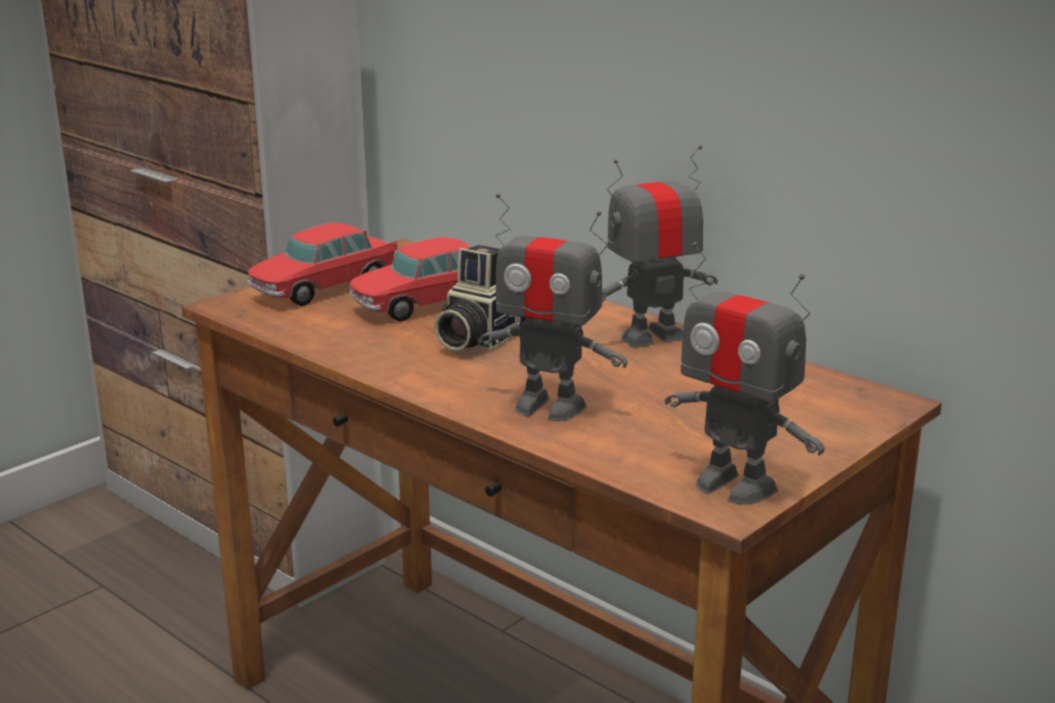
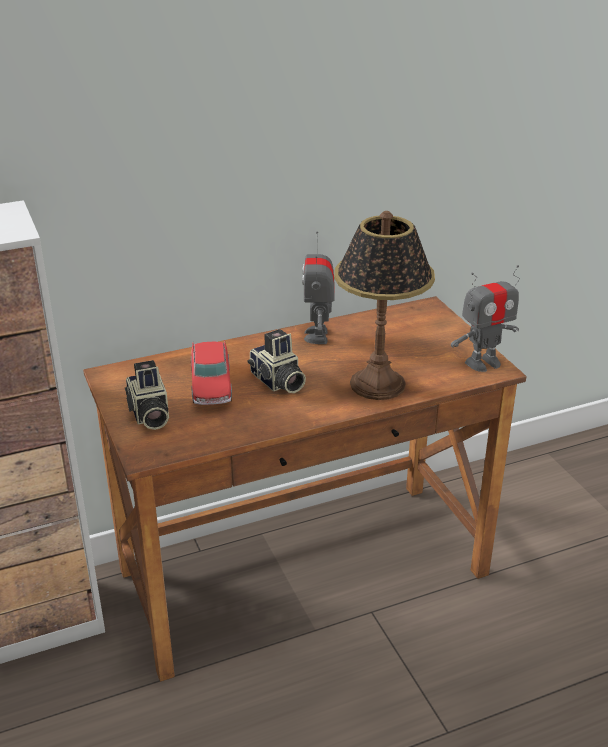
camera: 65 degrees left, 10 degrees up
toy car [247,223,397,306] -> camera [125,360,169,430]
toy robot [478,193,628,421] -> table lamp [334,211,435,400]

